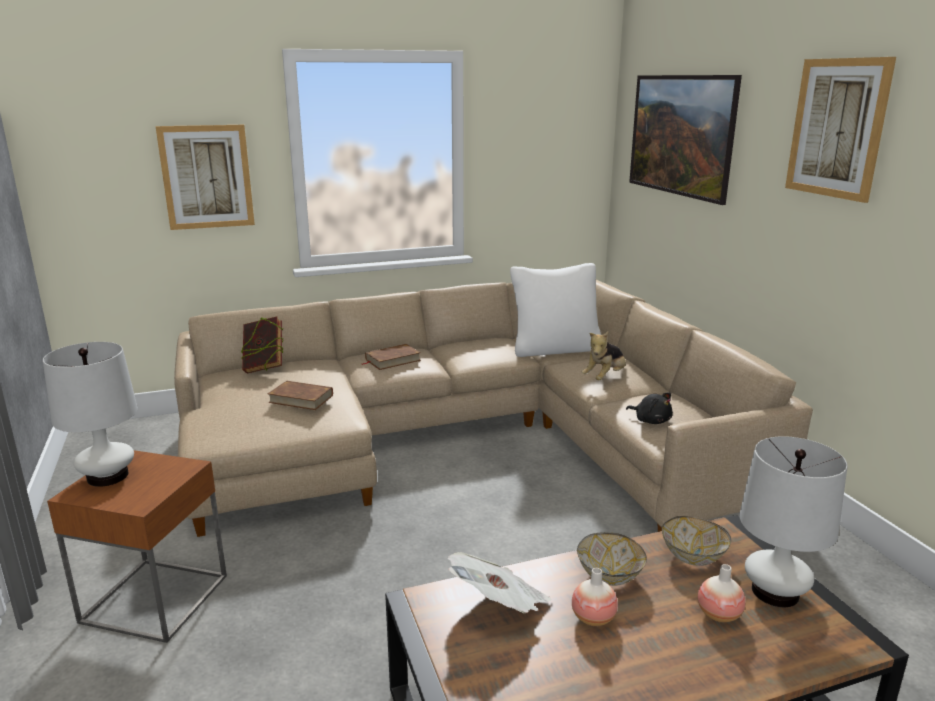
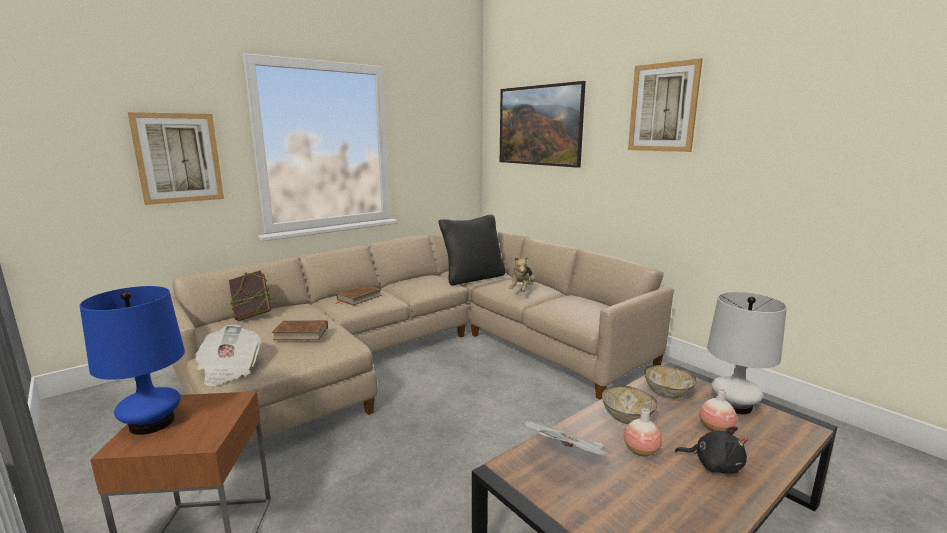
camera: 20 degrees left, 5 degrees down
white table lamp [43,342,138,487] -> blue table lamp [80,286,185,435]
white pillow [510,263,601,357] -> black pillow [438,215,506,285]
black plush toy [626,392,673,424] -> black plush toy moved to [675,427,748,474]
none -> newspaper [195,325,261,386]

